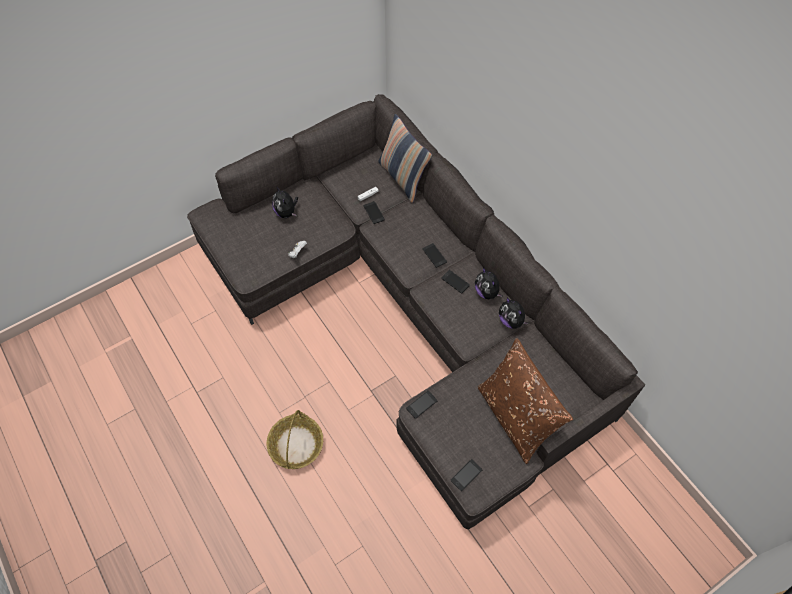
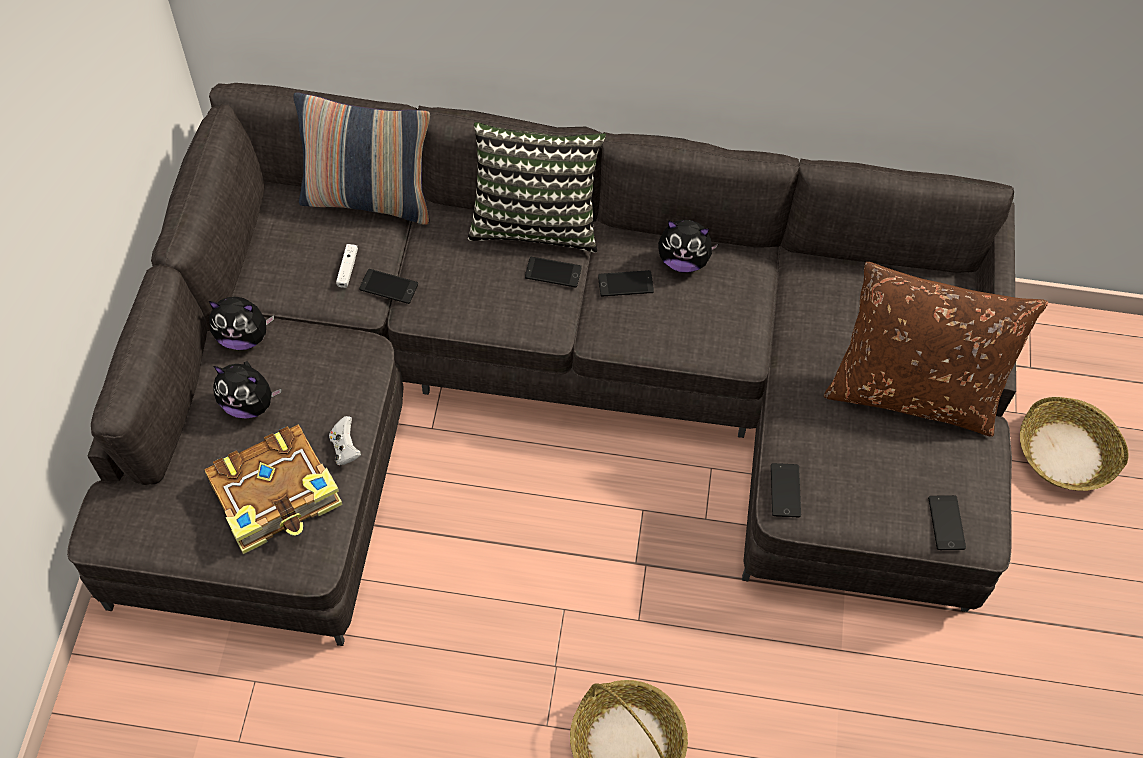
camera: 50 degrees left, 0 degrees up
plush toy [499,297,529,329] -> plush toy moved to [208,296,274,350]
none -> book [204,424,343,554]
none -> pillow [468,122,606,253]
none -> basket [1020,397,1129,491]

